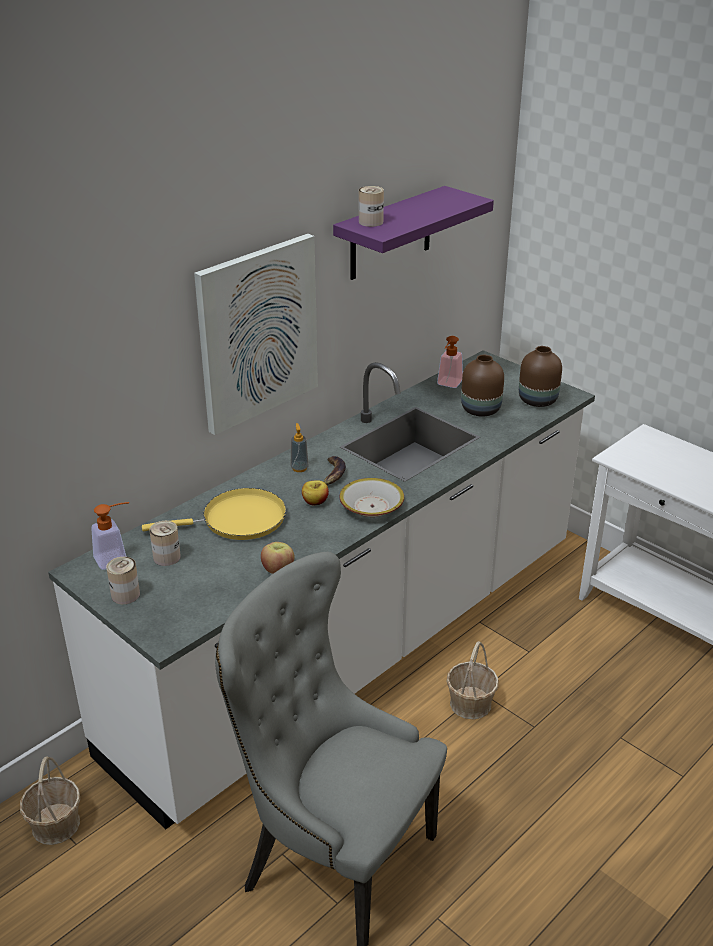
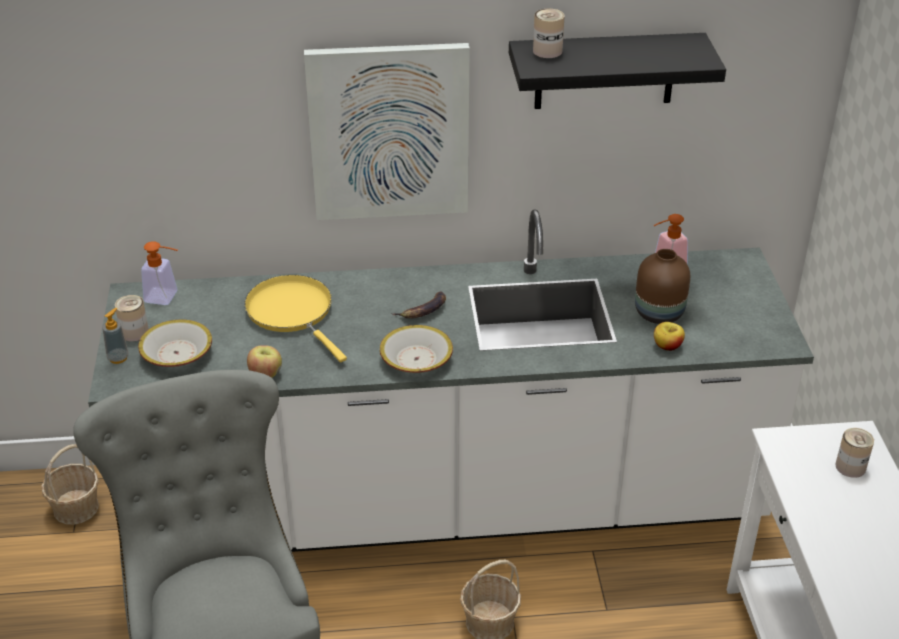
camera: 40 degrees right, 5 degrees up
yellow frying pan [142,488,286,540] -> yellow frying pan turned 150 degrees counterclockwise [244,275,347,362]
can [150,521,181,566] -> can moved to [836,428,874,478]
soap dispenser [291,423,309,472] -> soap dispenser moved to [102,308,129,364]
apple [302,480,329,505] -> apple moved to [654,322,685,351]
purple shelf [333,186,494,280] -> black shelf [509,33,726,109]
brown vase [519,346,562,407] -> none
none -> bowl [138,319,212,367]

